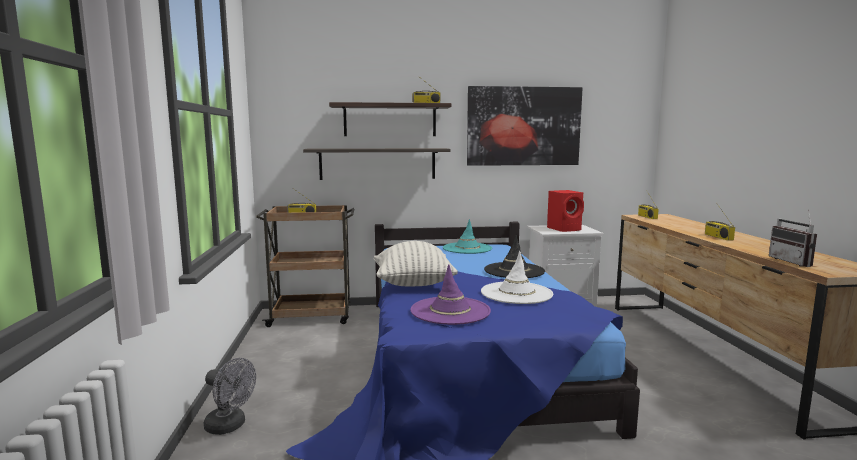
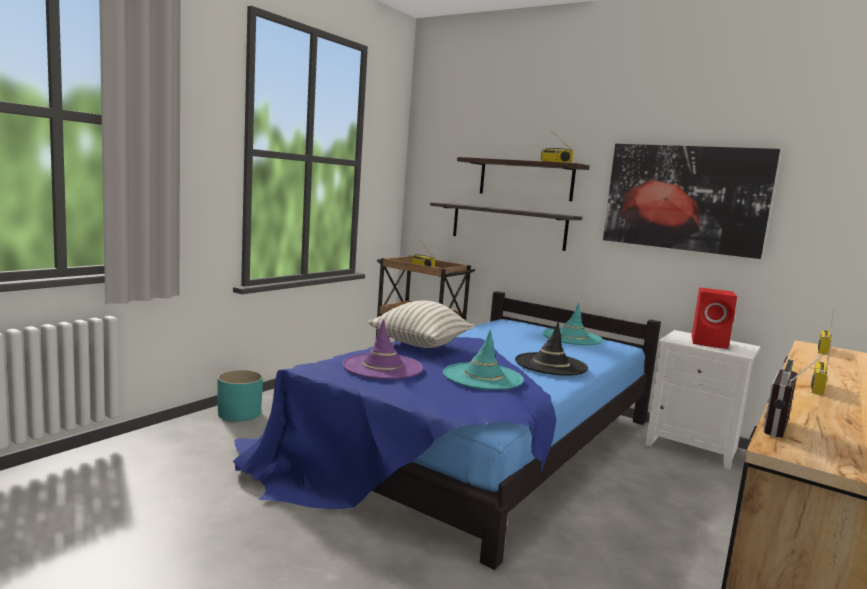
camera: 40 degrees right, 0 degrees up
grey fan [204,358,256,435] -> turquoise planter [218,370,263,422]
white hat [481,251,553,304] -> turquoise hat [443,329,524,390]

